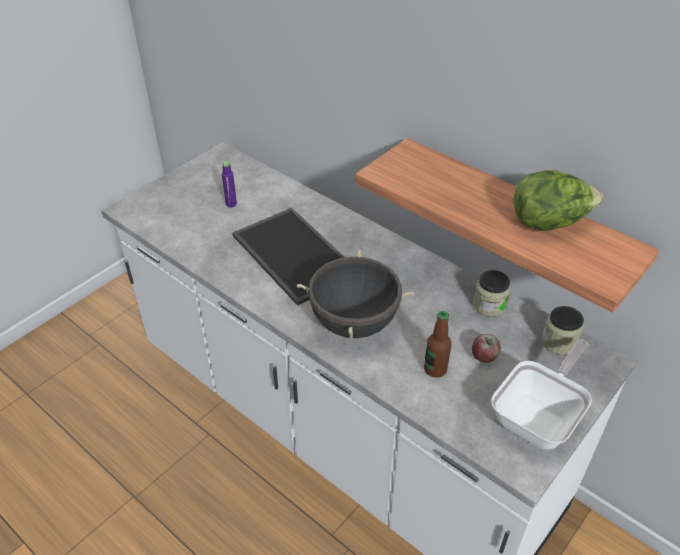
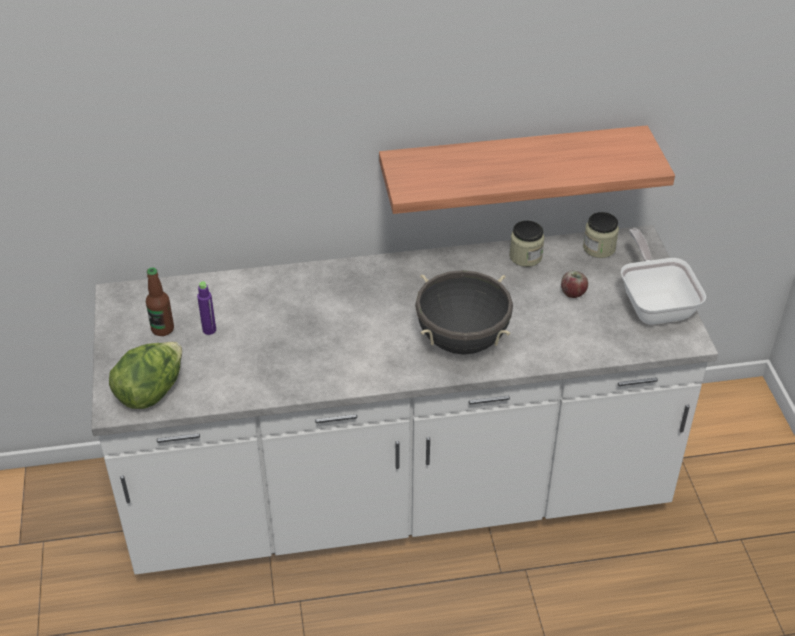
camera: 50 degrees left, 0 degrees up
tray [232,208,345,306] -> none
bottle [424,311,452,378] -> bottle moved to [146,268,174,336]
lettuce [514,170,603,231] -> lettuce moved to [109,342,182,409]

